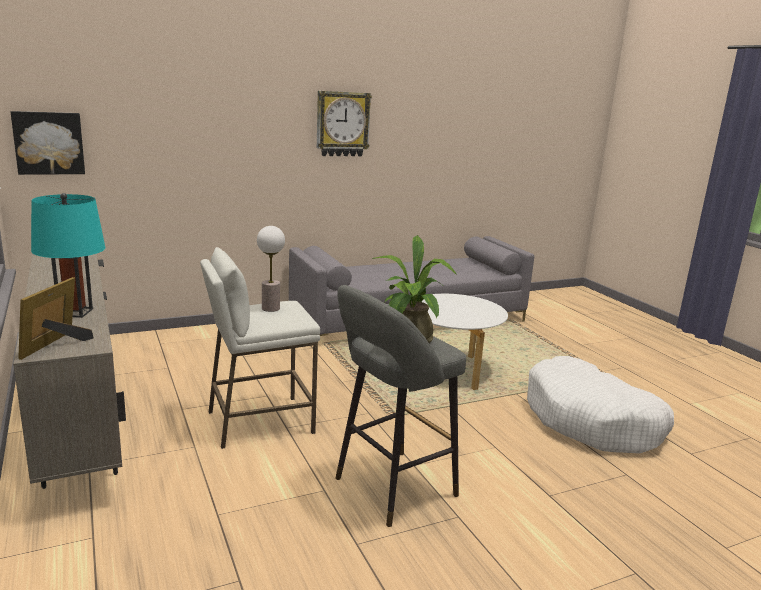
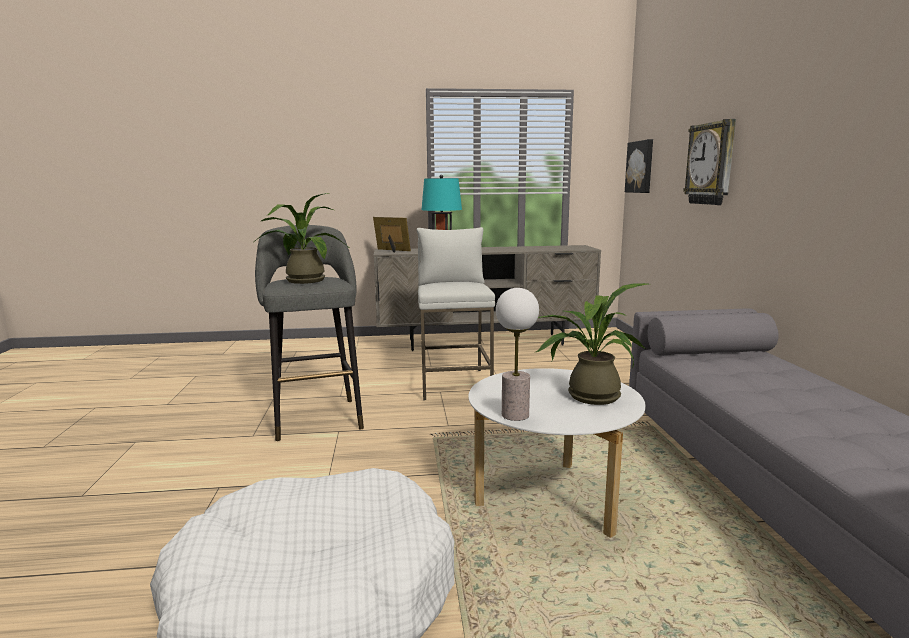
camera: 110 degrees right, 5 degrees down
table lamp [257,226,285,312] -> table lamp moved to [496,288,539,421]
wall clock [317,91,372,156] -> wall clock moved to [683,119,736,205]
none -> potted plant [536,283,648,405]

